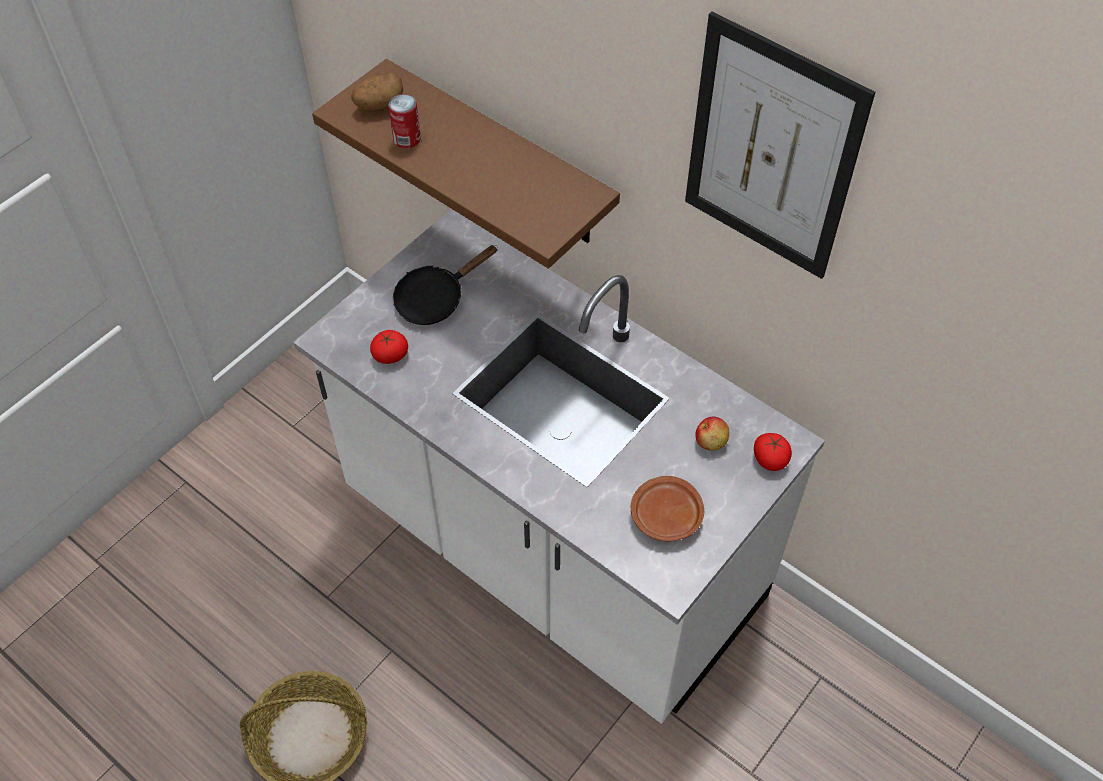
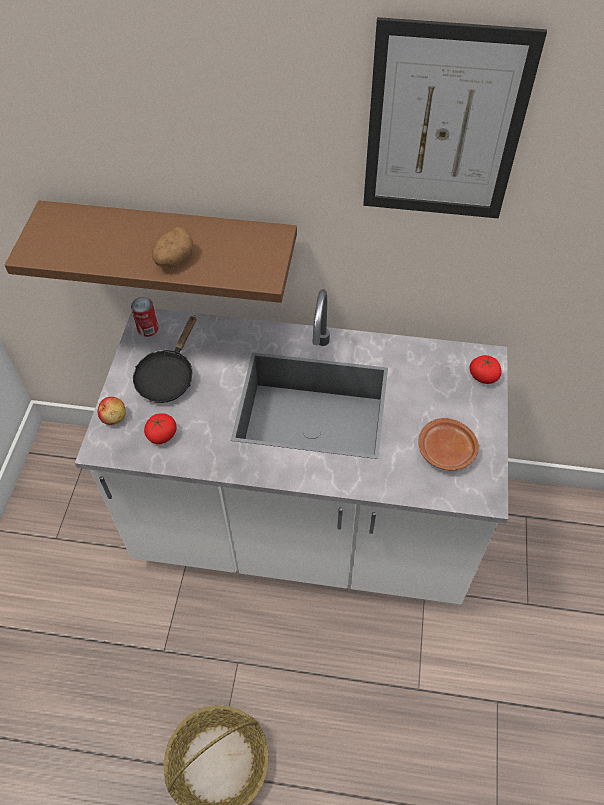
camera: 30 degrees left, 0 degrees up
potato [351,73,403,112] -> potato moved to [152,227,193,268]
can [389,94,421,148] -> can moved to [131,297,159,337]
apple [695,417,729,451] -> apple moved to [98,397,126,425]

